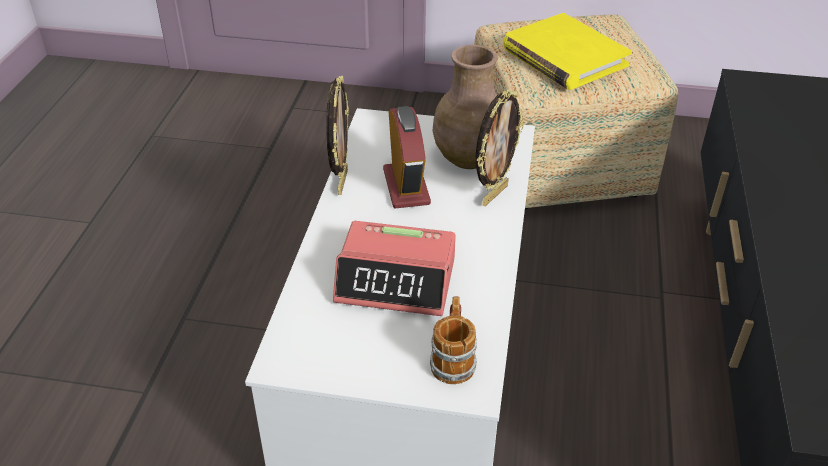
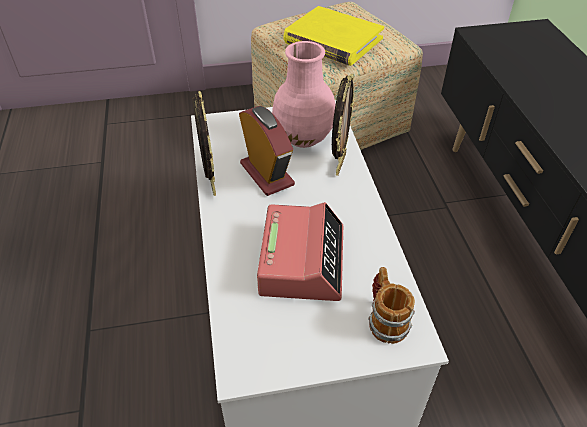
camera: 20 degrees left, 5 degrees up
alarm clock [333,221,456,316] -> alarm clock turned 75 degrees counterclockwise [257,202,343,301]
brown vase [432,45,497,169] -> pink vase [272,41,335,148]

